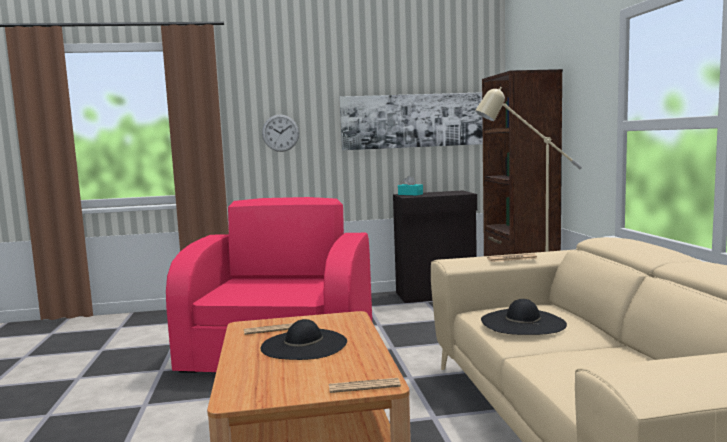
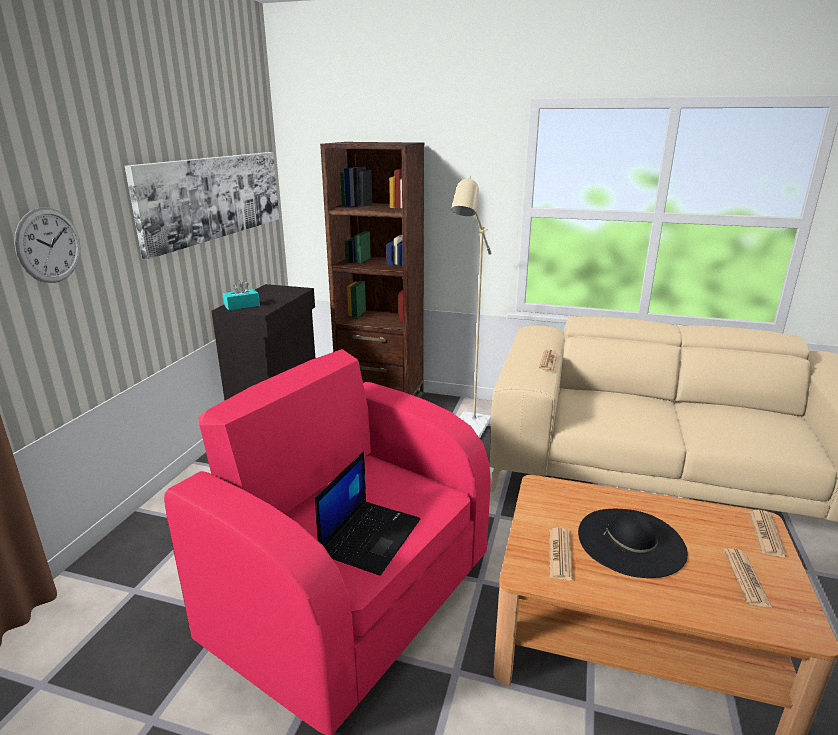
camera: 65 degrees left, 15 degrees up
black hat [481,299,567,335] -> none
none -> laptop [315,451,420,576]
none -> newspaper [724,548,772,607]

